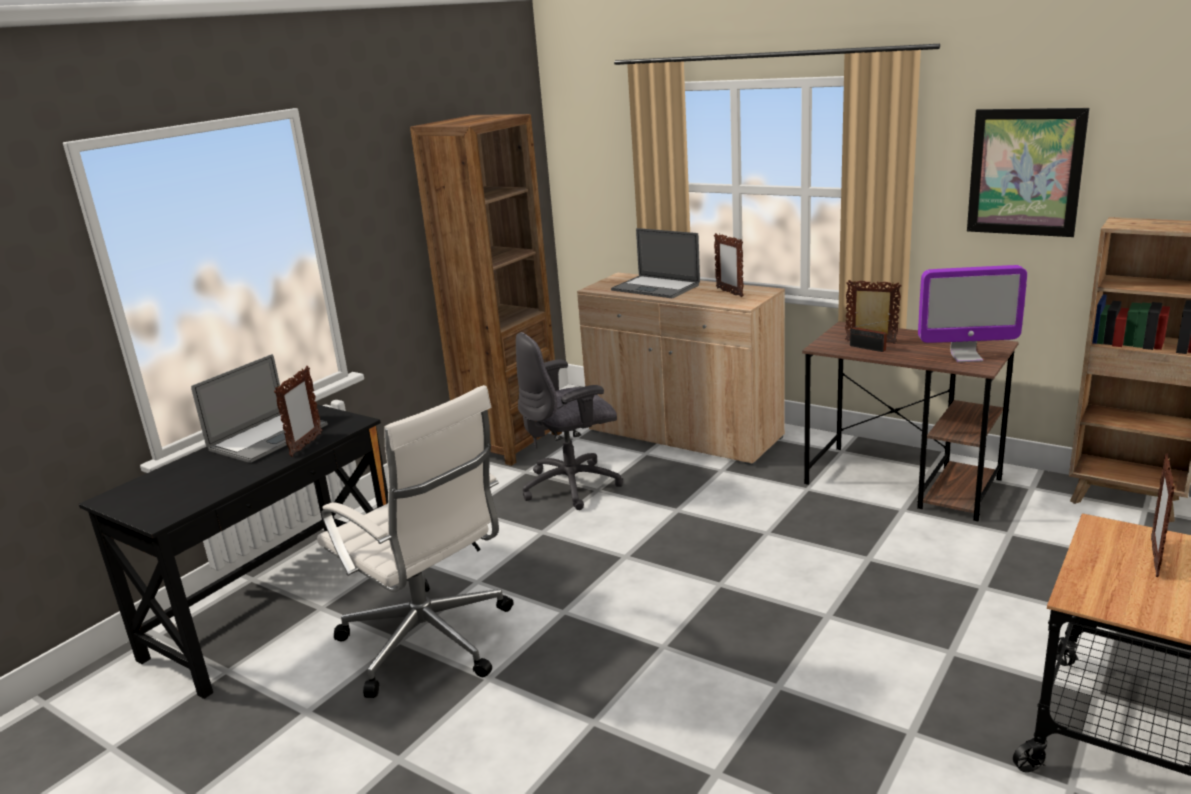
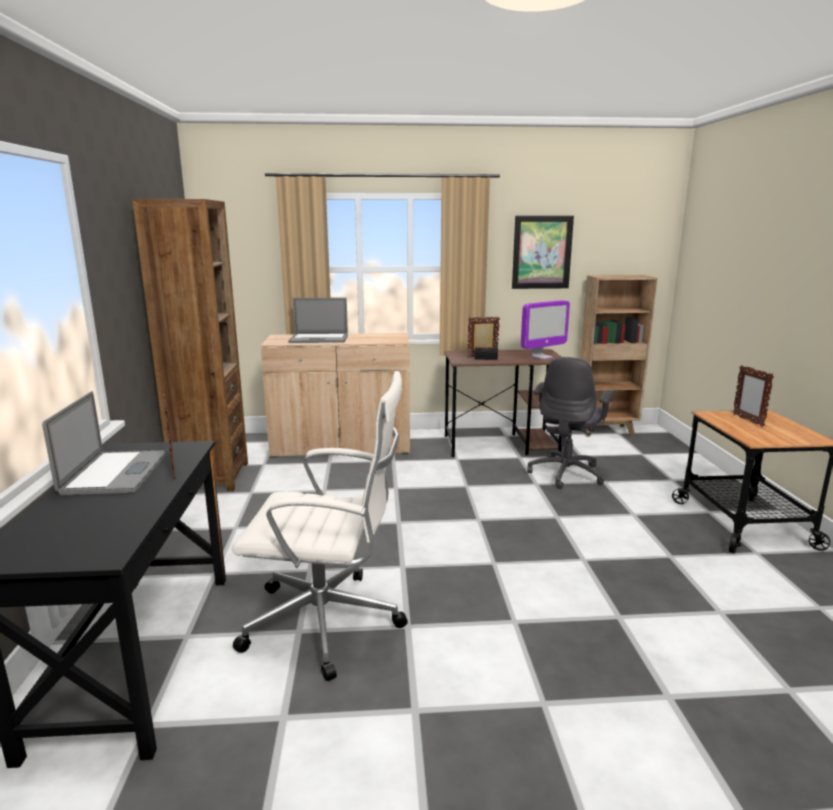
camera: 40 degrees left, 5 degrees down
grey office chair [516,332,623,510] -> grey office chair moved to [527,357,614,489]
picture frame [714,233,744,297] -> none

